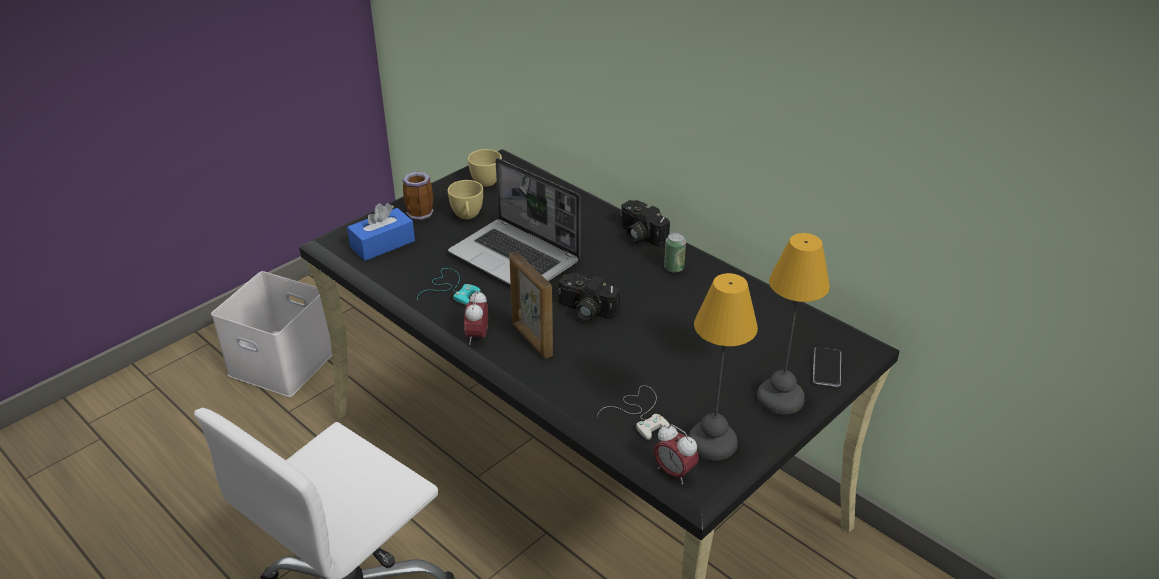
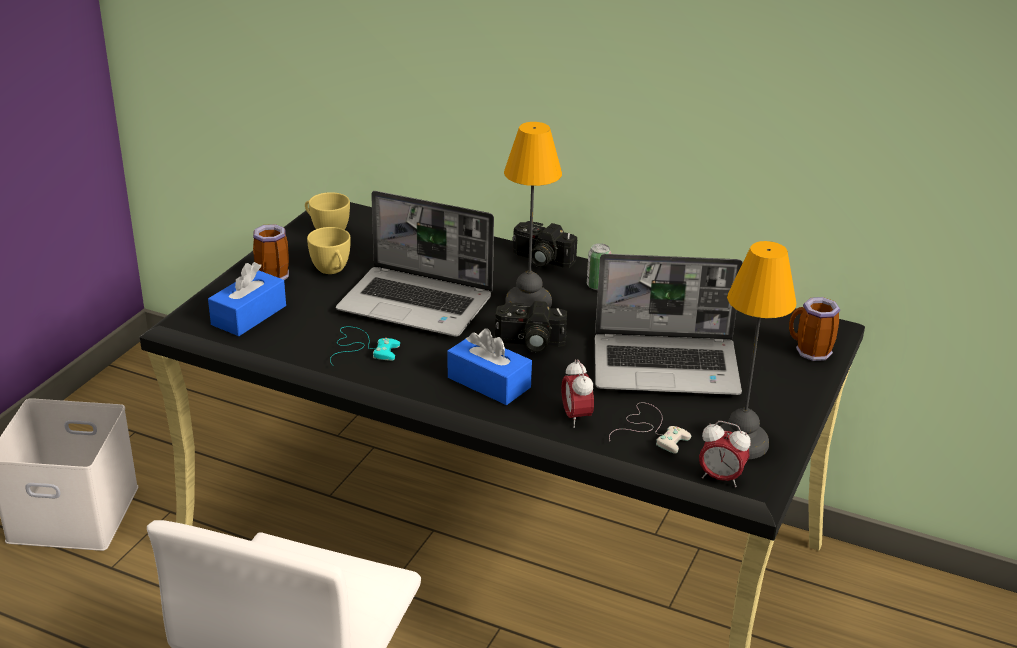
camera: 20 degrees left, 5 degrees down
alarm clock [464,290,488,345] -> alarm clock moved to [562,359,594,428]
picture frame [509,252,553,359] -> blue tissue box [448,329,532,405]
table lamp [757,233,830,414] -> table lamp moved to [504,122,562,308]
phone [813,347,841,387] -> mug [789,297,840,361]
none -> laptop [595,254,743,395]

